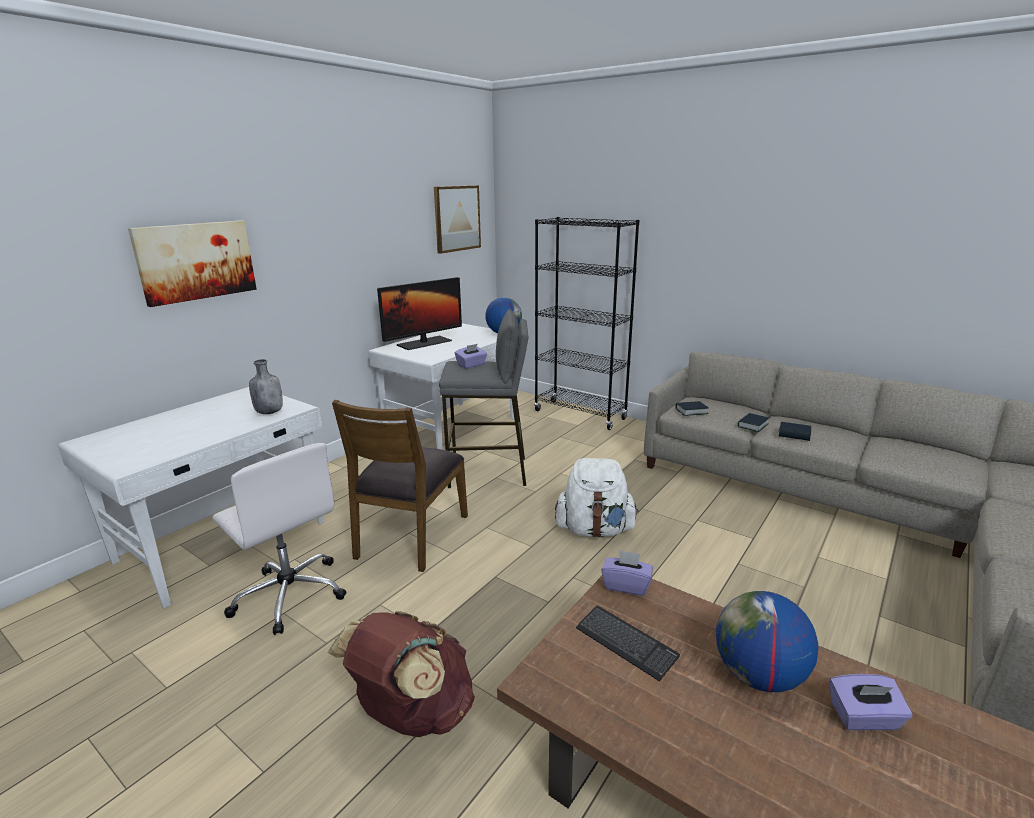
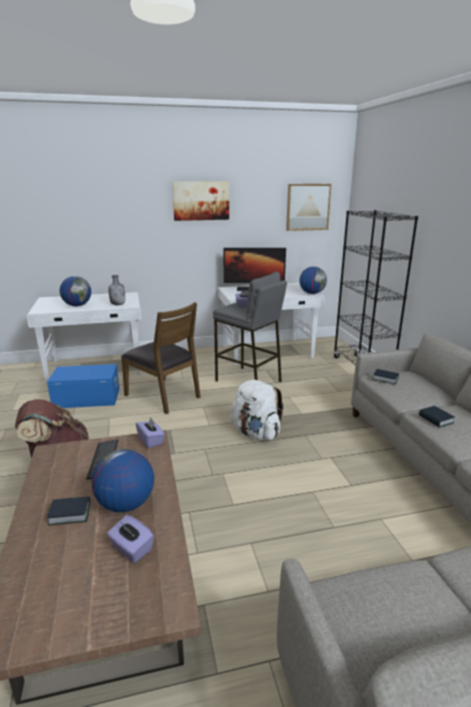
camera: 40 degrees right, 0 degrees up
picture [128,220,257,307] -> picture moved to [172,181,229,221]
white office chair [212,443,346,635] -> blue storage box [47,364,119,408]
brown chair [332,400,468,572] -> brown chair turned 105 degrees counterclockwise [121,302,201,414]
book [738,413,769,432] -> book moved to [47,496,90,525]
none -> globe [60,276,91,306]

